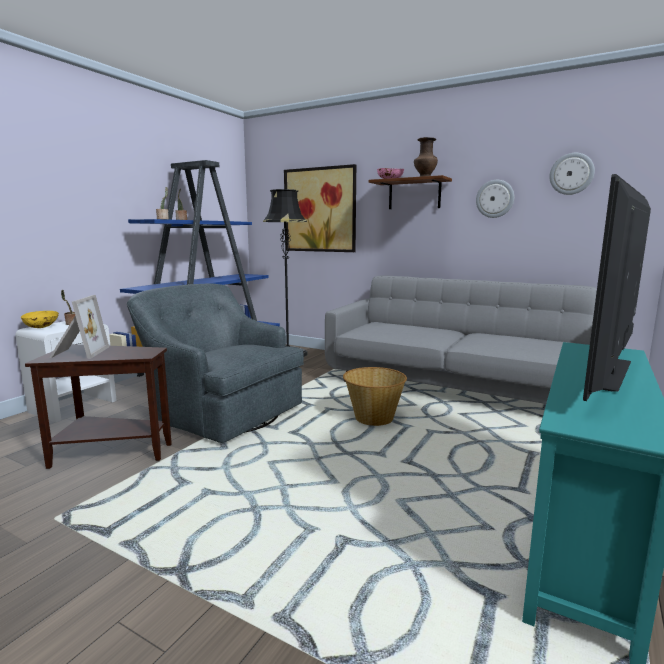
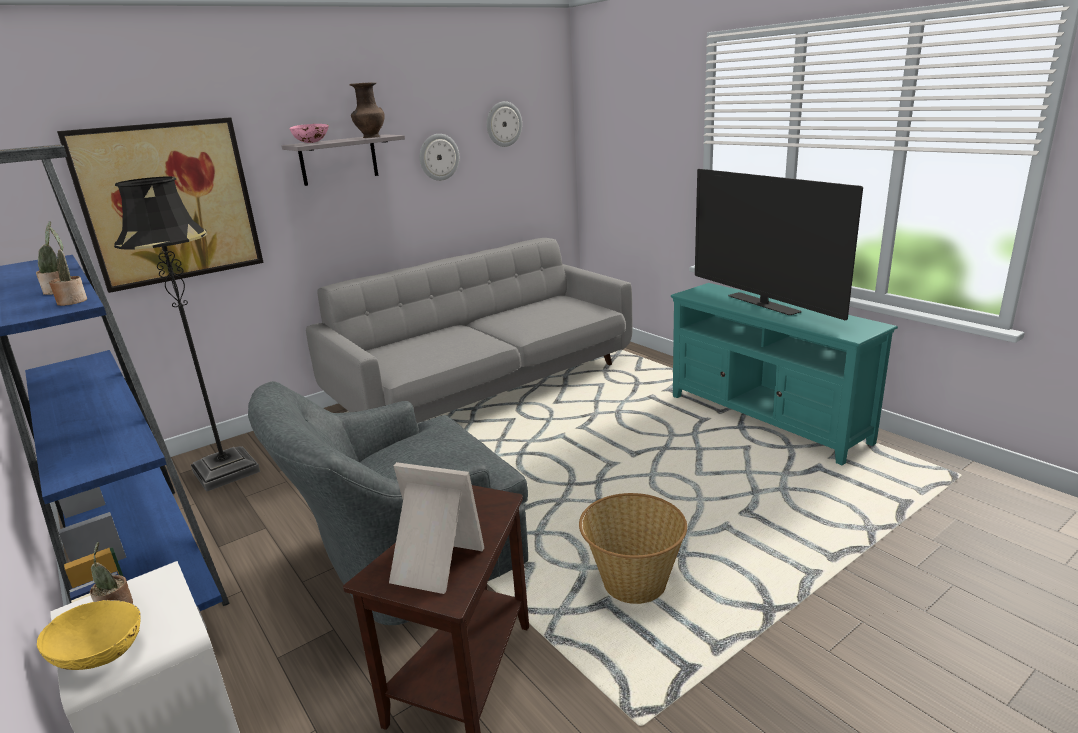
camera: 65 degrees left, 10 degrees up
basket [343,367,407,426] -> basket moved to [579,493,687,604]
brown shelf [369,175,452,209] -> grey shelf [281,134,405,186]

